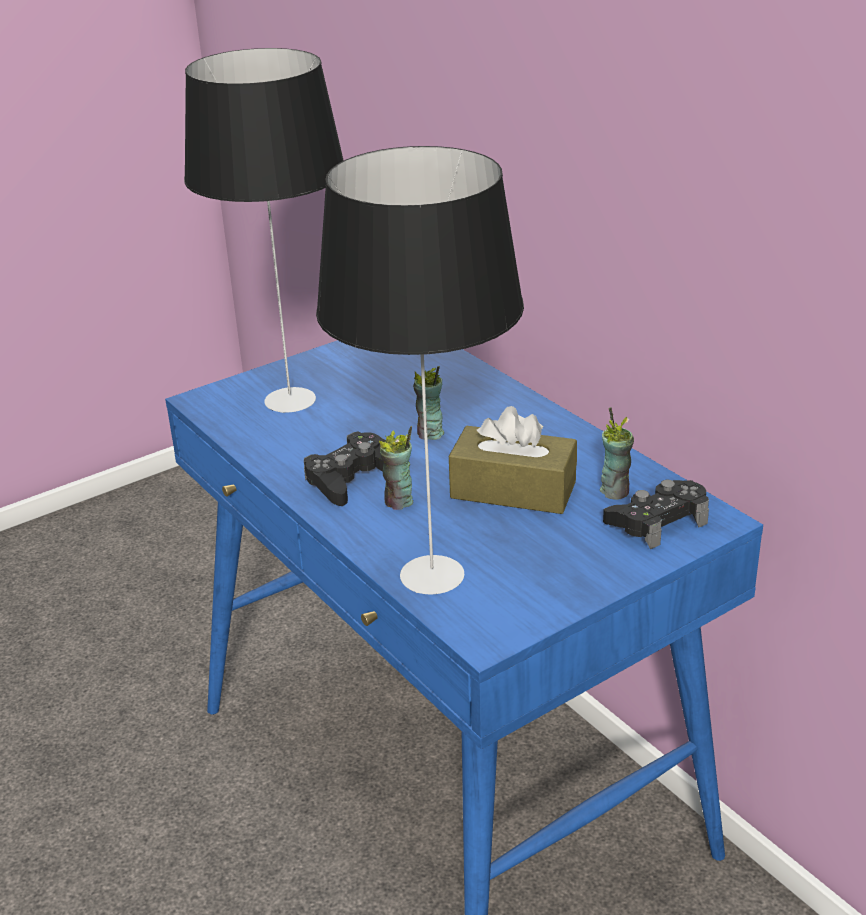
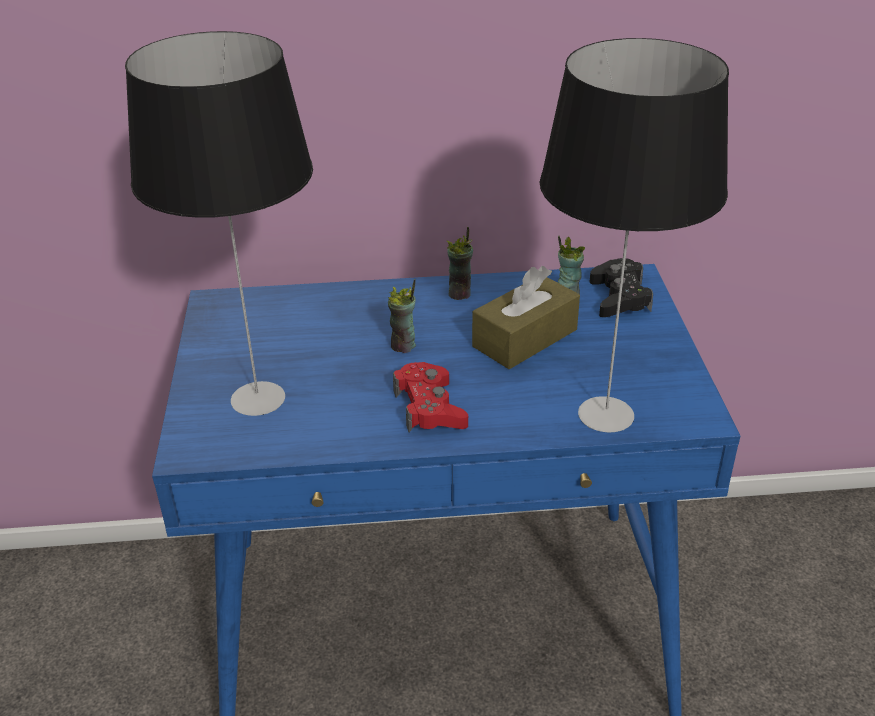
camera: 60 degrees left, 5 degrees up
black game controller [304,432,386,506] -> red game controller [393,362,468,432]
cup [379,426,413,510] -> cup moved to [446,227,473,300]

